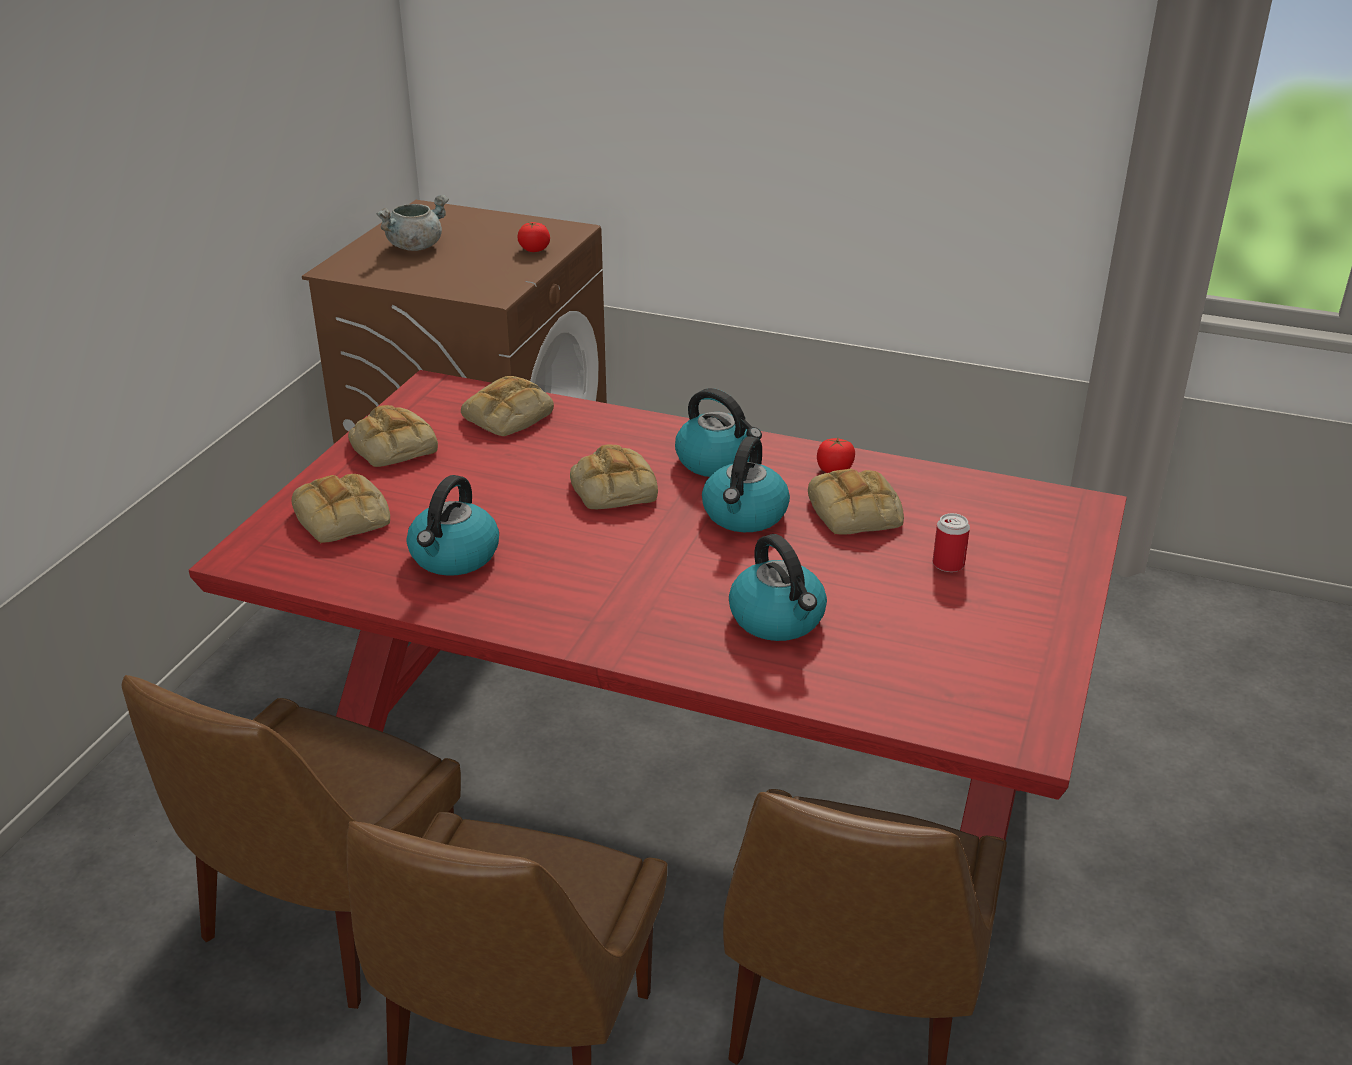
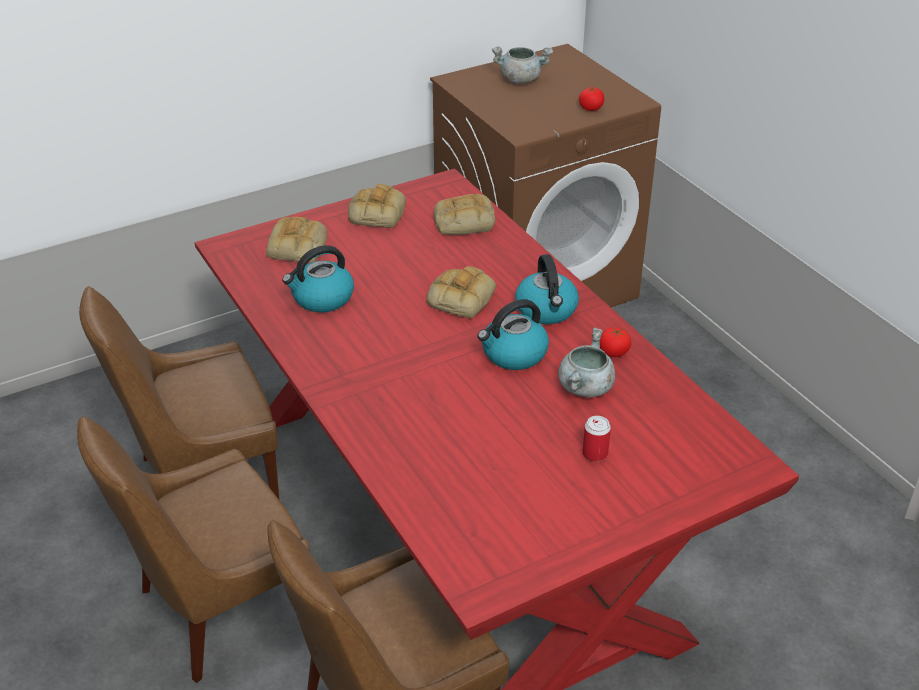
camera: 40 degrees right, 5 degrees up
kettle [729,534,827,641] -> none
bread [808,469,904,535] -> grey cooking pot [558,327,615,398]

